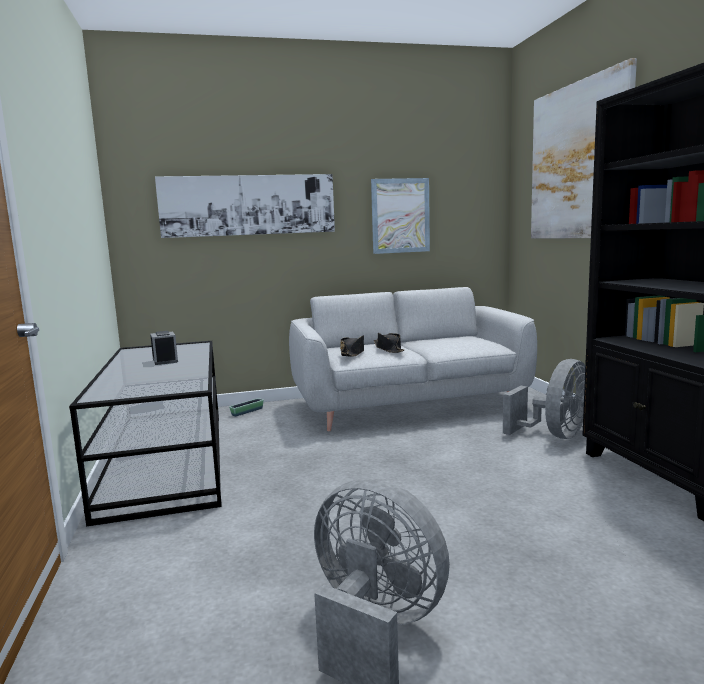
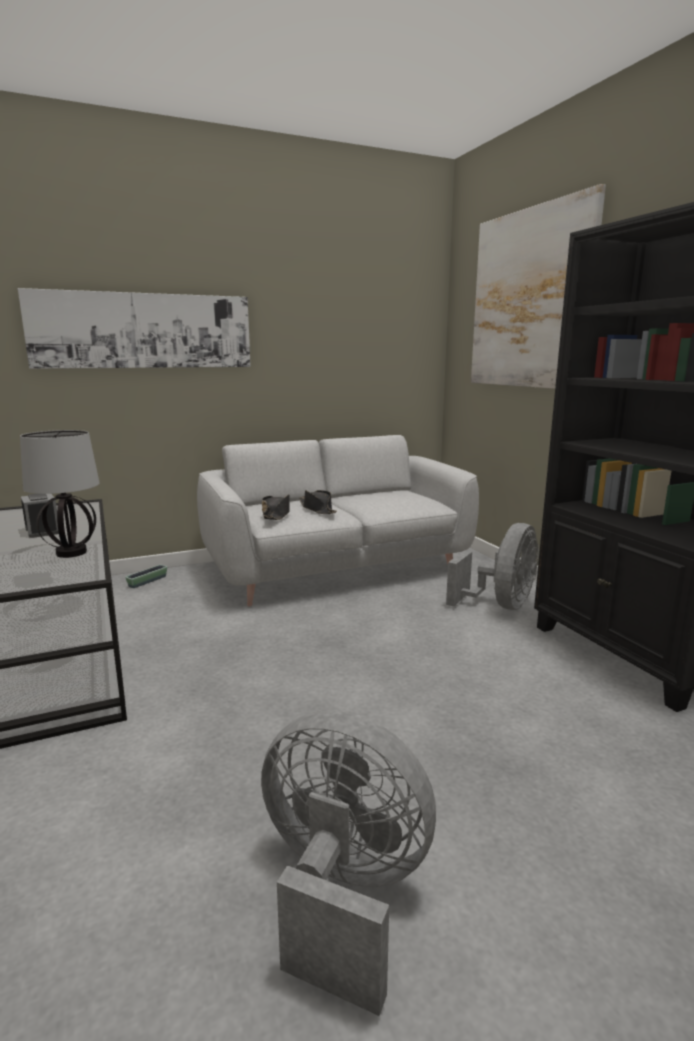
camera: 10 degrees left, 5 degrees up
picture [371,178,430,254] -> none
none -> table lamp [20,430,100,558]

